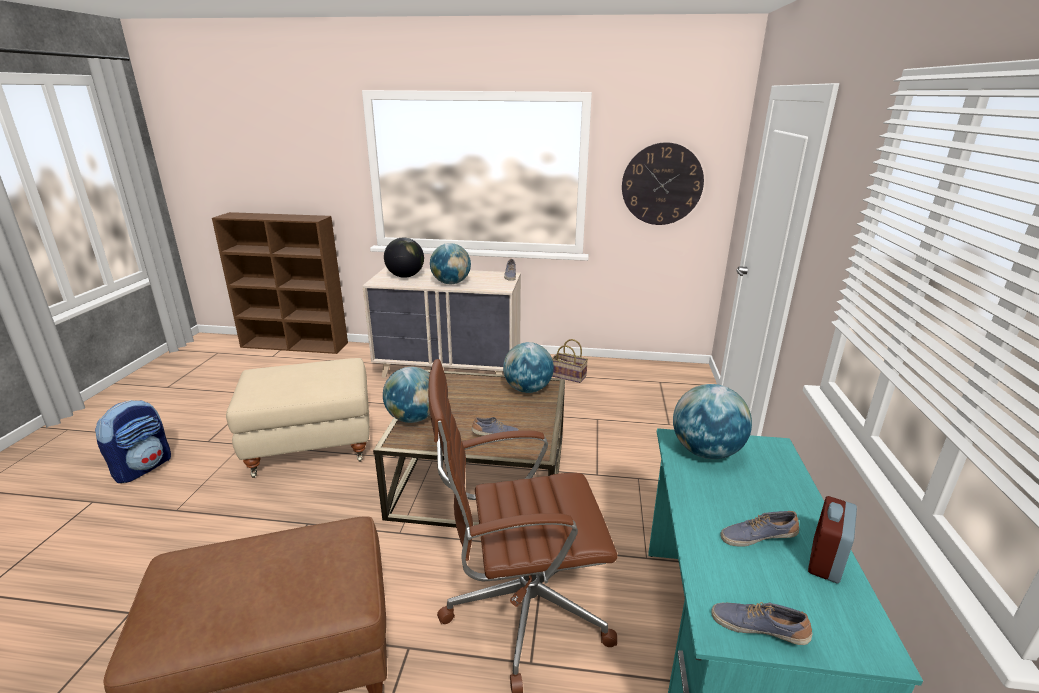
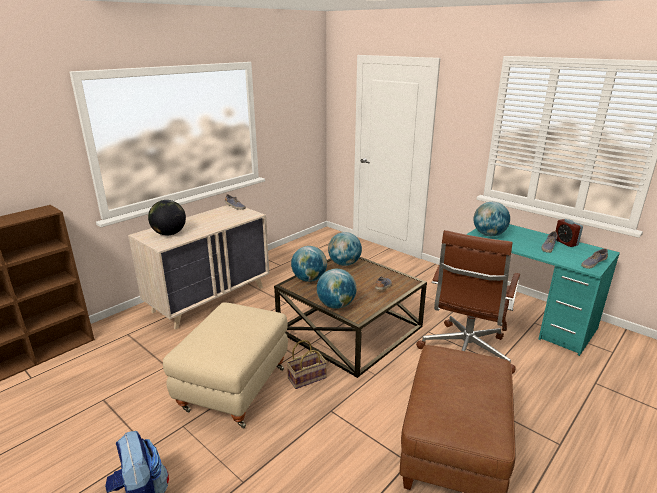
camera: 55 degrees left, 0 degrees up
globe [430,243,471,284] -> globe moved to [291,246,327,282]
basket [552,339,588,383] -> basket moved to [287,340,327,389]
wall clock [622,142,704,225] -> none

